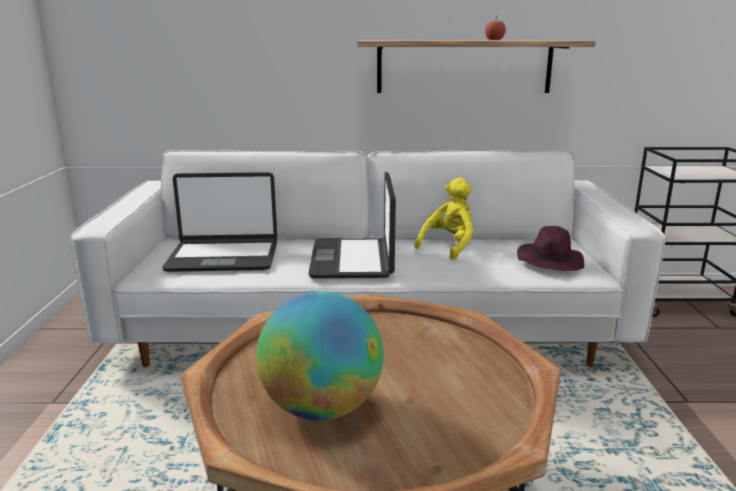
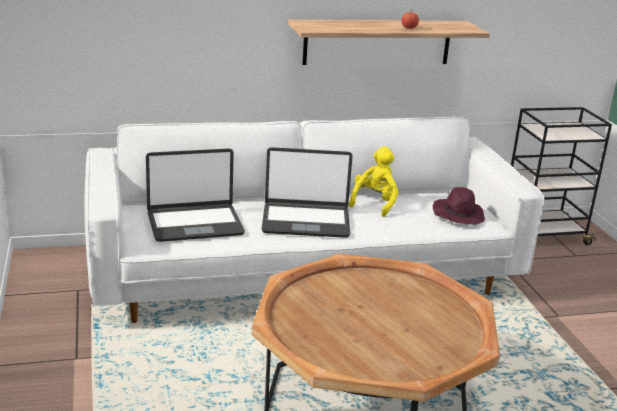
camera: 15 degrees left, 5 degrees up
globe [256,292,384,421] -> none
laptop [308,172,396,278] -> laptop turned 75 degrees counterclockwise [262,147,352,238]

